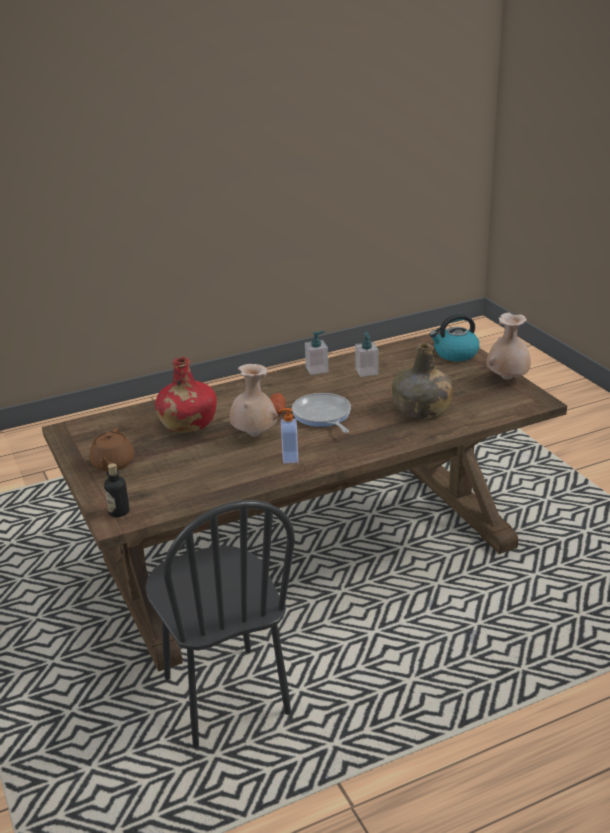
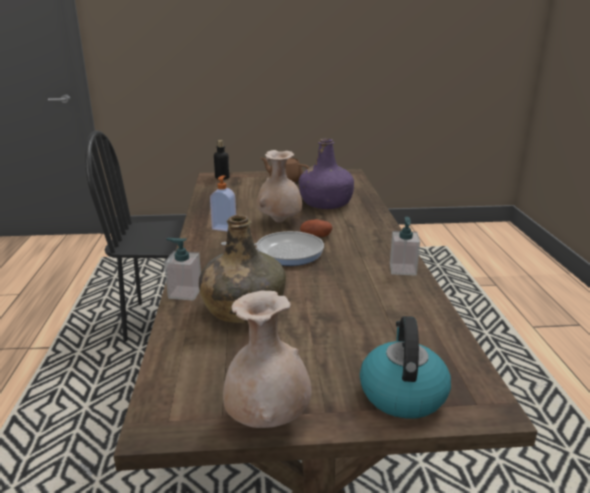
camera: 110 degrees right, 5 degrees down
red bottle [155,357,217,433] -> purple bottle [298,139,354,209]
soap dispenser [355,332,379,377] -> soap dispenser moved to [164,238,201,301]

